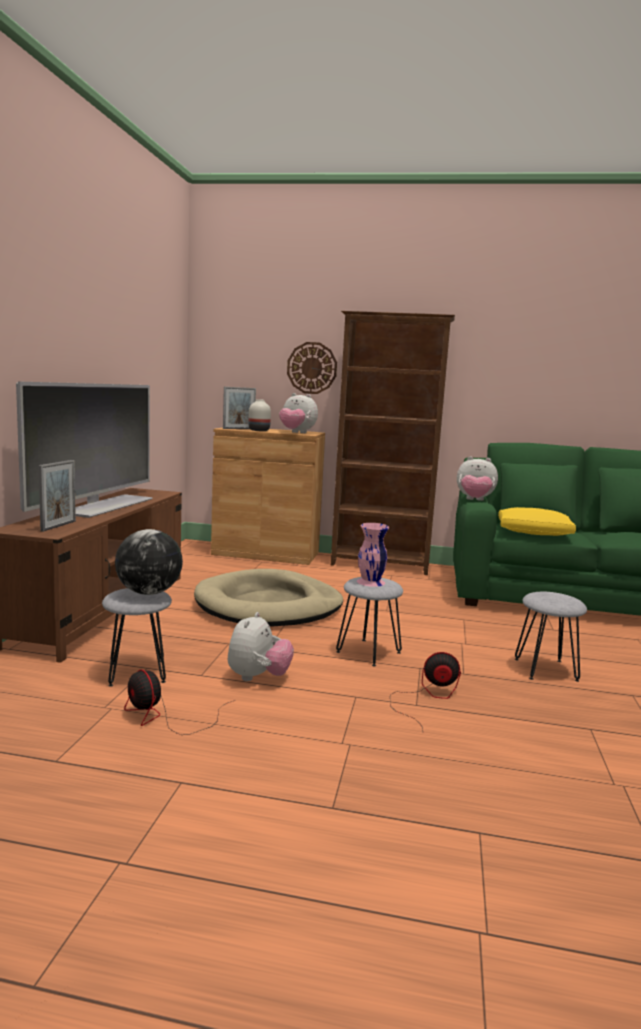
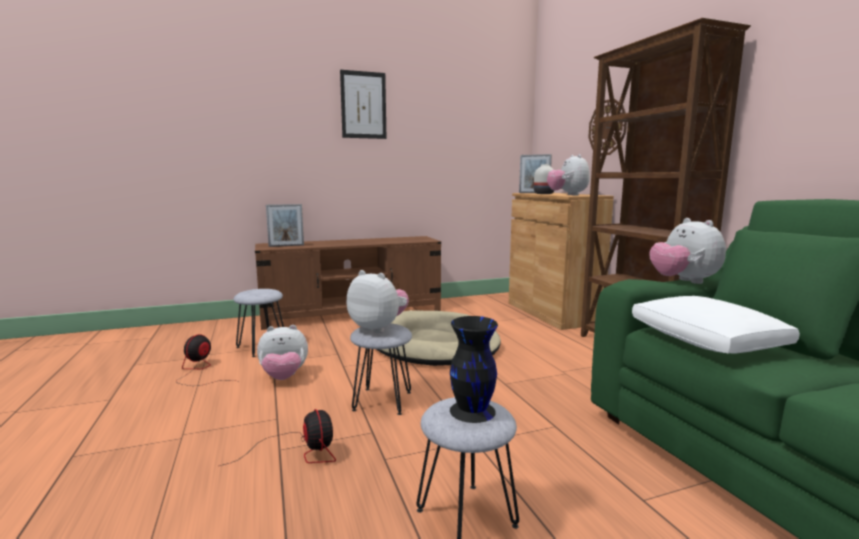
camera: 60 degrees right, 0 degrees up
television [16,381,153,518] -> none
globe [115,529,183,595] -> none
pink vase [357,523,389,587] -> plush toy [347,270,409,333]
yellow pillow [498,507,576,536] -> white pillow [632,296,800,354]
none -> picture [340,70,386,139]
none -> black vase [450,316,498,423]

